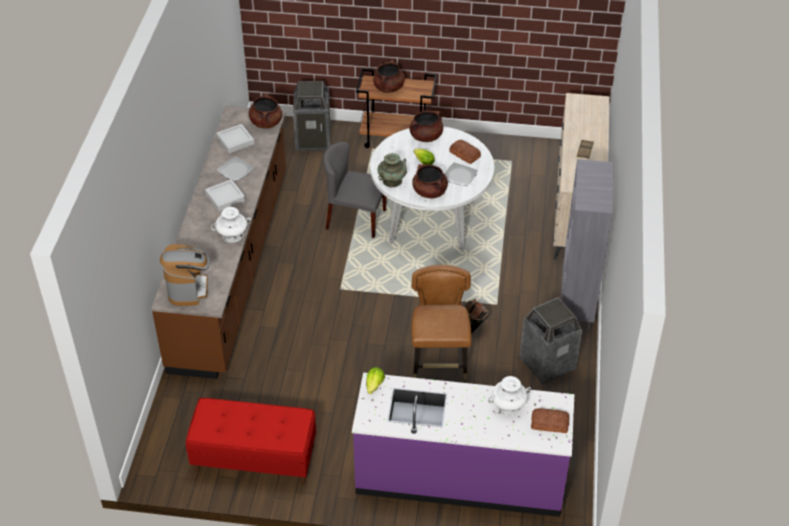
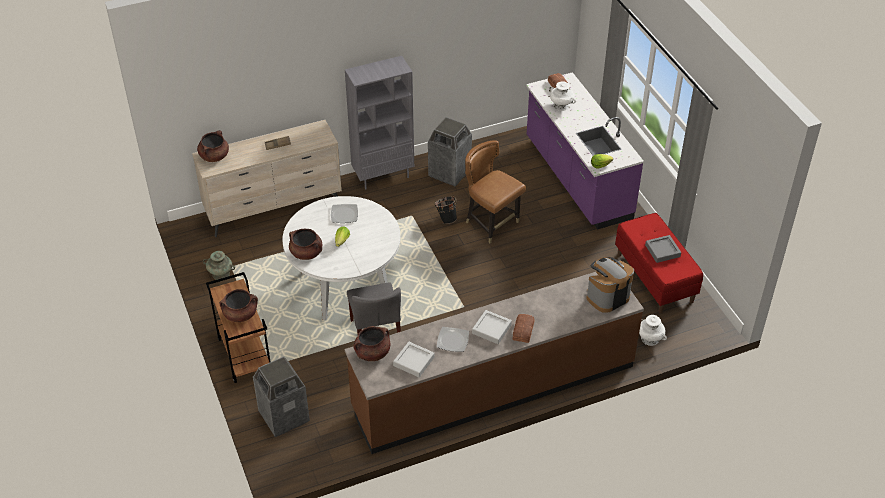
camera: 120 degrees left, 0 degrees up
white vase [211,207,251,243] -> white vase moved to [639,315,667,346]
turquoise vase [377,153,407,187] -> turquoise vase moved to [203,251,235,280]
brown chair [411,265,472,379] -> brown chair turned 75 degrees clockwise [465,140,526,243]
brown cooking pot [412,164,448,198] -> brown cooking pot moved to [197,130,229,162]
bread [449,140,481,164] -> bread moved to [513,314,534,343]
none -> grey tray [645,235,681,263]

